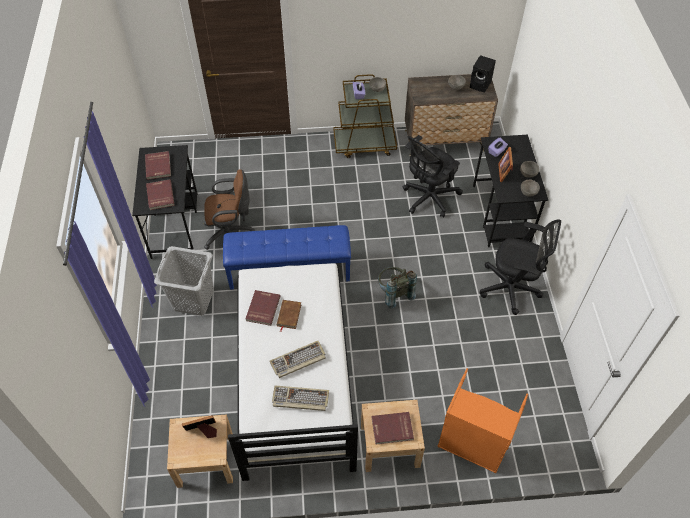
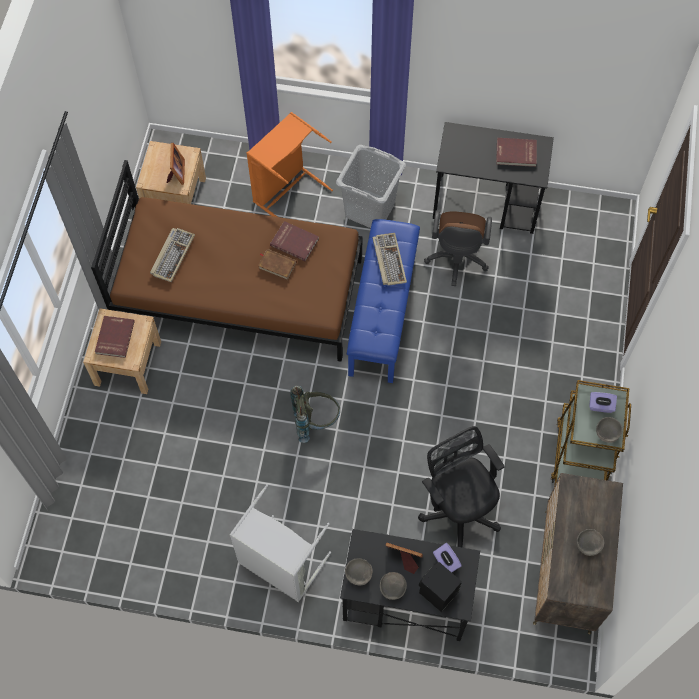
camera: 105 degrees right, 10 degrees up
red book [146,179,174,210] -> none
white bed [228,263,358,481] -> brown bed [91,160,363,362]
keyboard [270,341,326,378] -> keyboard moved to [372,233,407,286]
orange laundry basket [437,368,528,473] -> orange laundry basket moved to [246,112,333,217]
black speaker [470,55,496,92] -> black speaker moved to [419,562,462,612]
black office chair [480,219,561,315] -> grey laundry basket [230,484,331,602]

